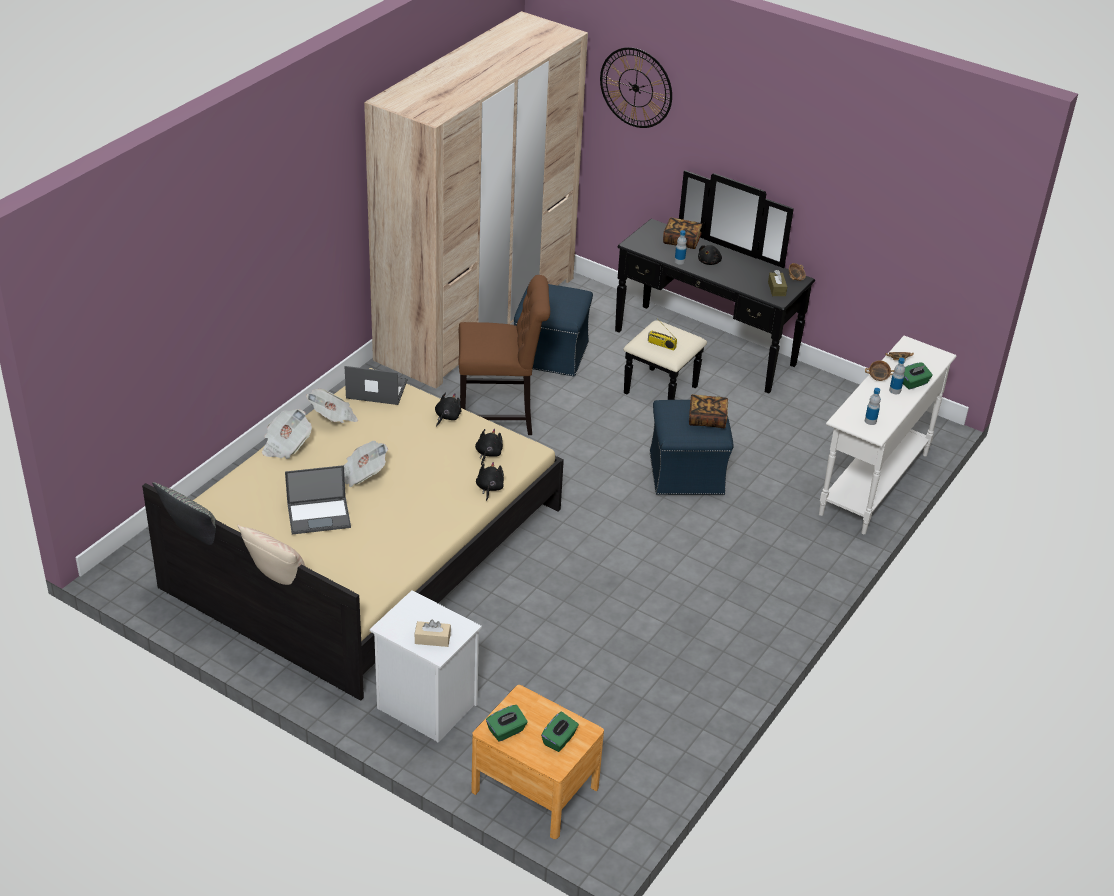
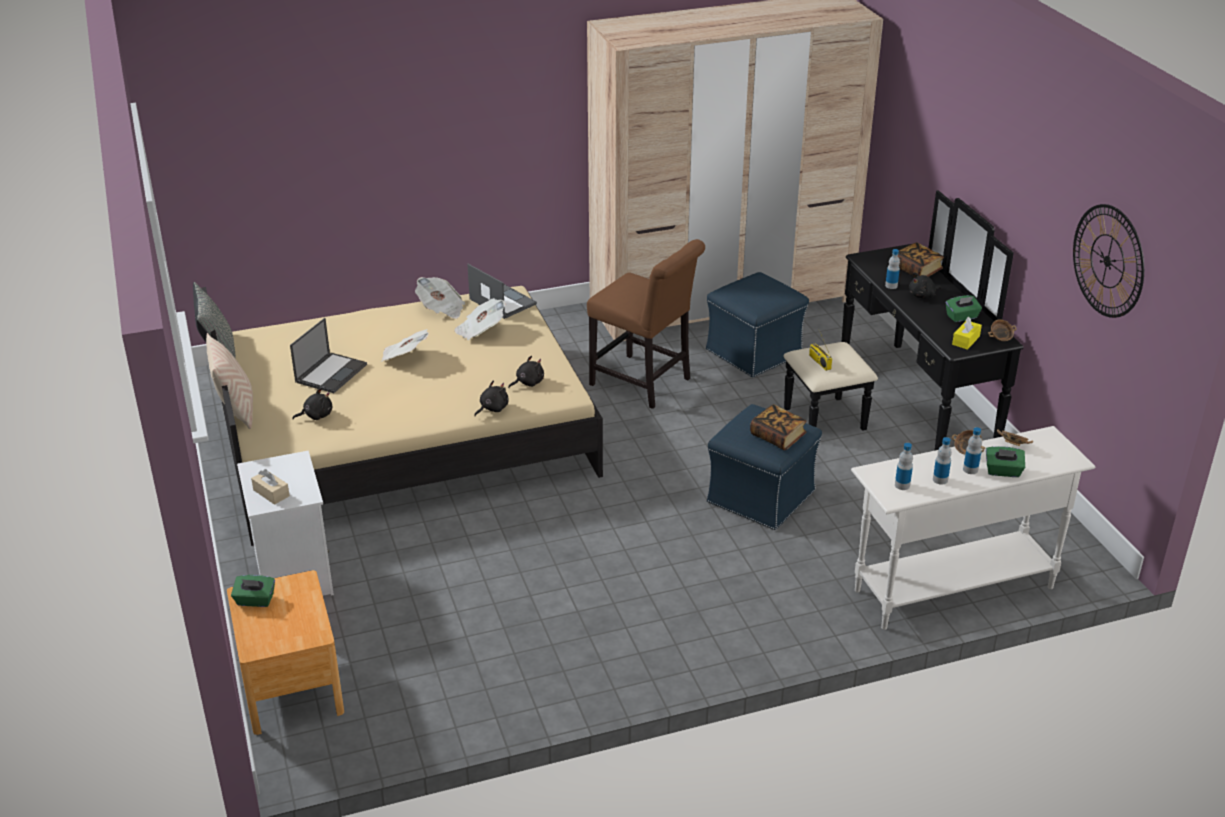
camera: 40 degrees right, 5 degrees down
newspaper [262,409,312,459] -> newspaper moved to [454,298,506,340]
laptop [285,465,351,535] -> laptop turned 90 degrees counterclockwise [290,318,367,393]
black plush toy [435,392,462,427] -> black plush toy moved to [292,388,332,420]
green tissue box [541,712,579,752] -> green tissue box moved to [946,295,982,322]
wall clock [600,47,672,128] -> wall clock moved to [1073,204,1144,318]
brown tissue box [768,270,787,296] -> yellow tissue box [952,317,982,350]
none -> bottle [933,437,952,485]

